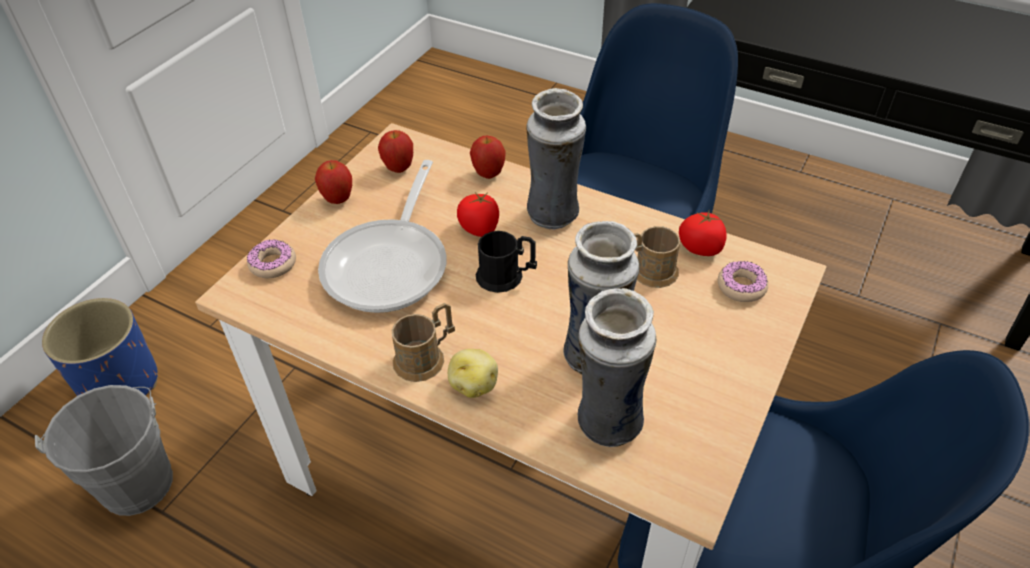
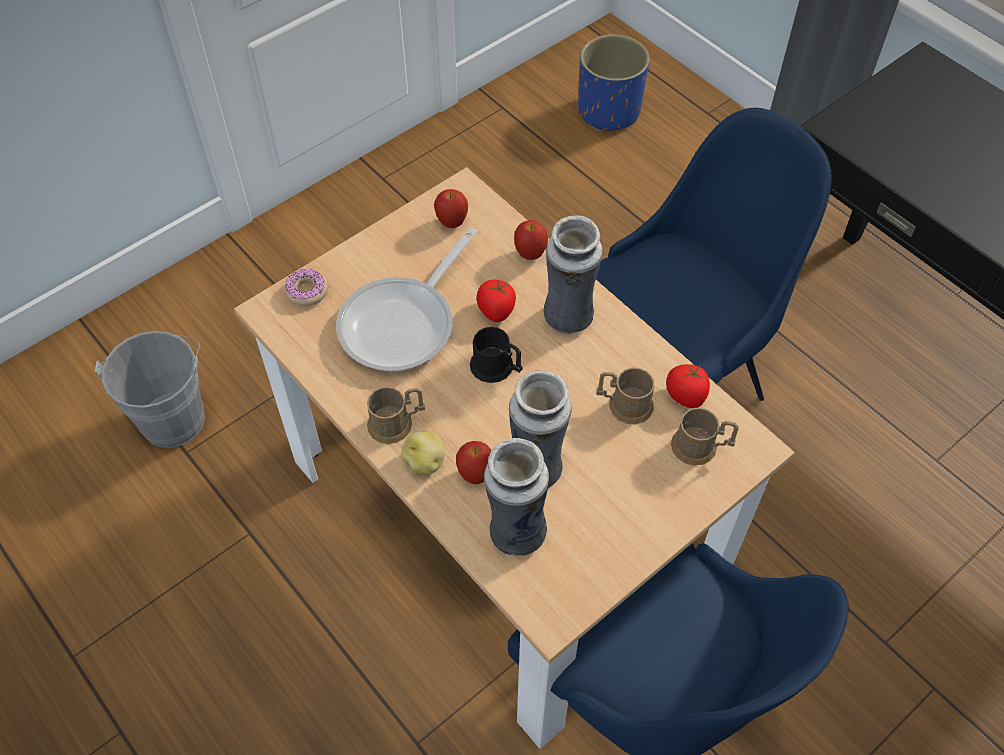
camera: 20 degrees right, 10 degrees up
blue planter [42,298,158,396] -> blue planter moved to [578,34,650,131]
apple [315,160,352,204] -> apple moved to [456,441,492,484]
donut [718,261,768,302] -> brown mug [671,408,739,466]

